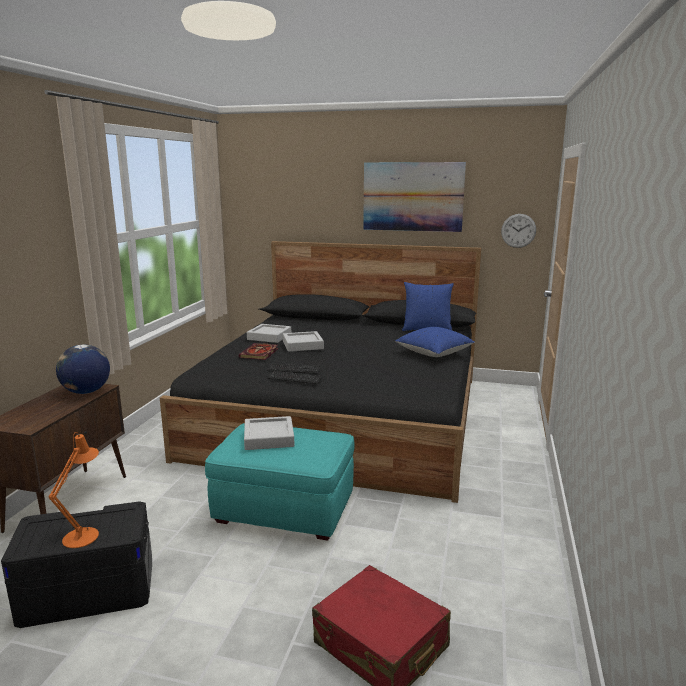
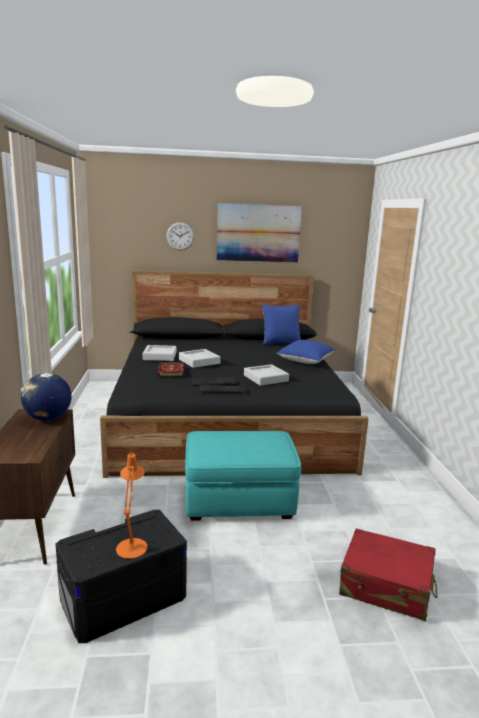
camera: 20 degrees left, 0 degrees up
grey tray [244,416,295,450] -> grey tray moved to [244,364,289,386]
wall clock [501,214,536,248] -> wall clock moved to [166,222,194,251]

